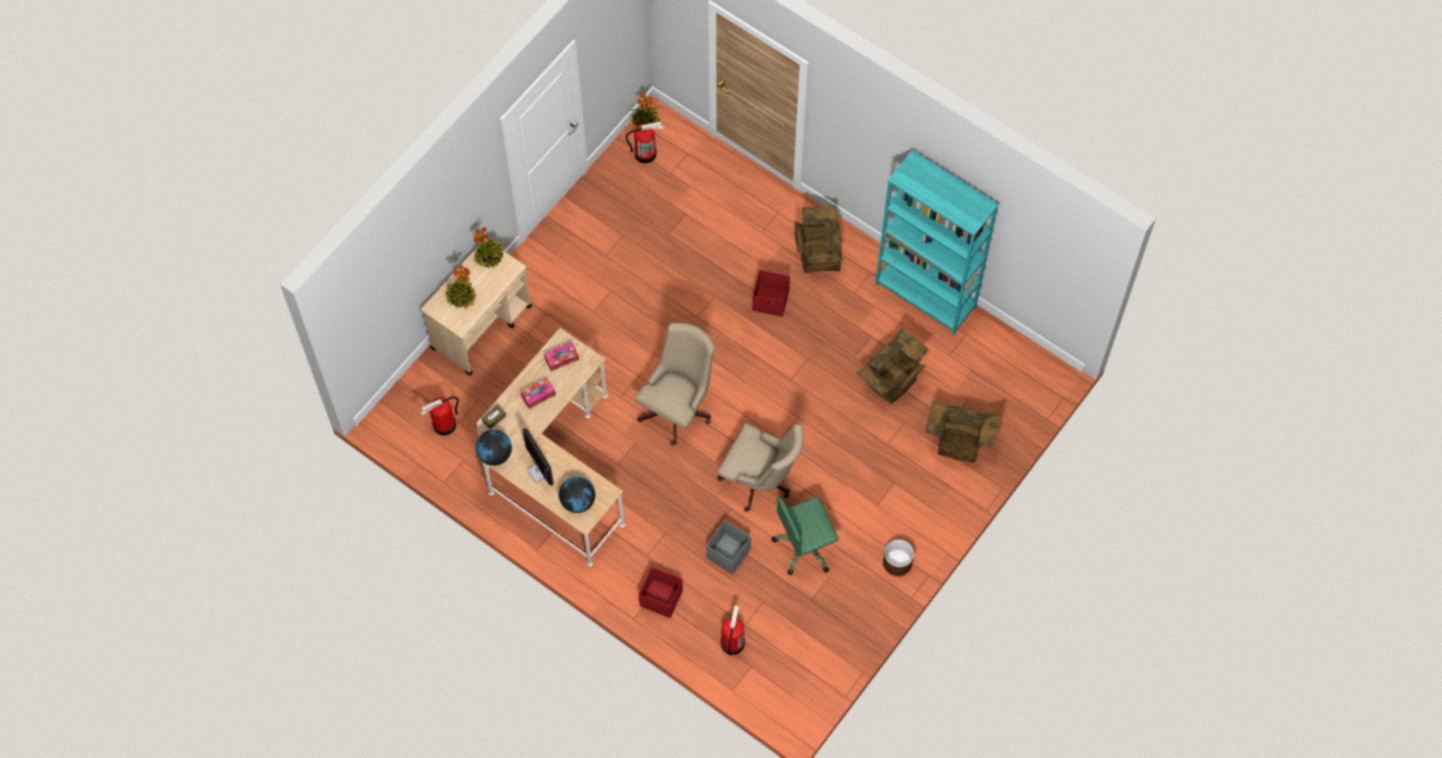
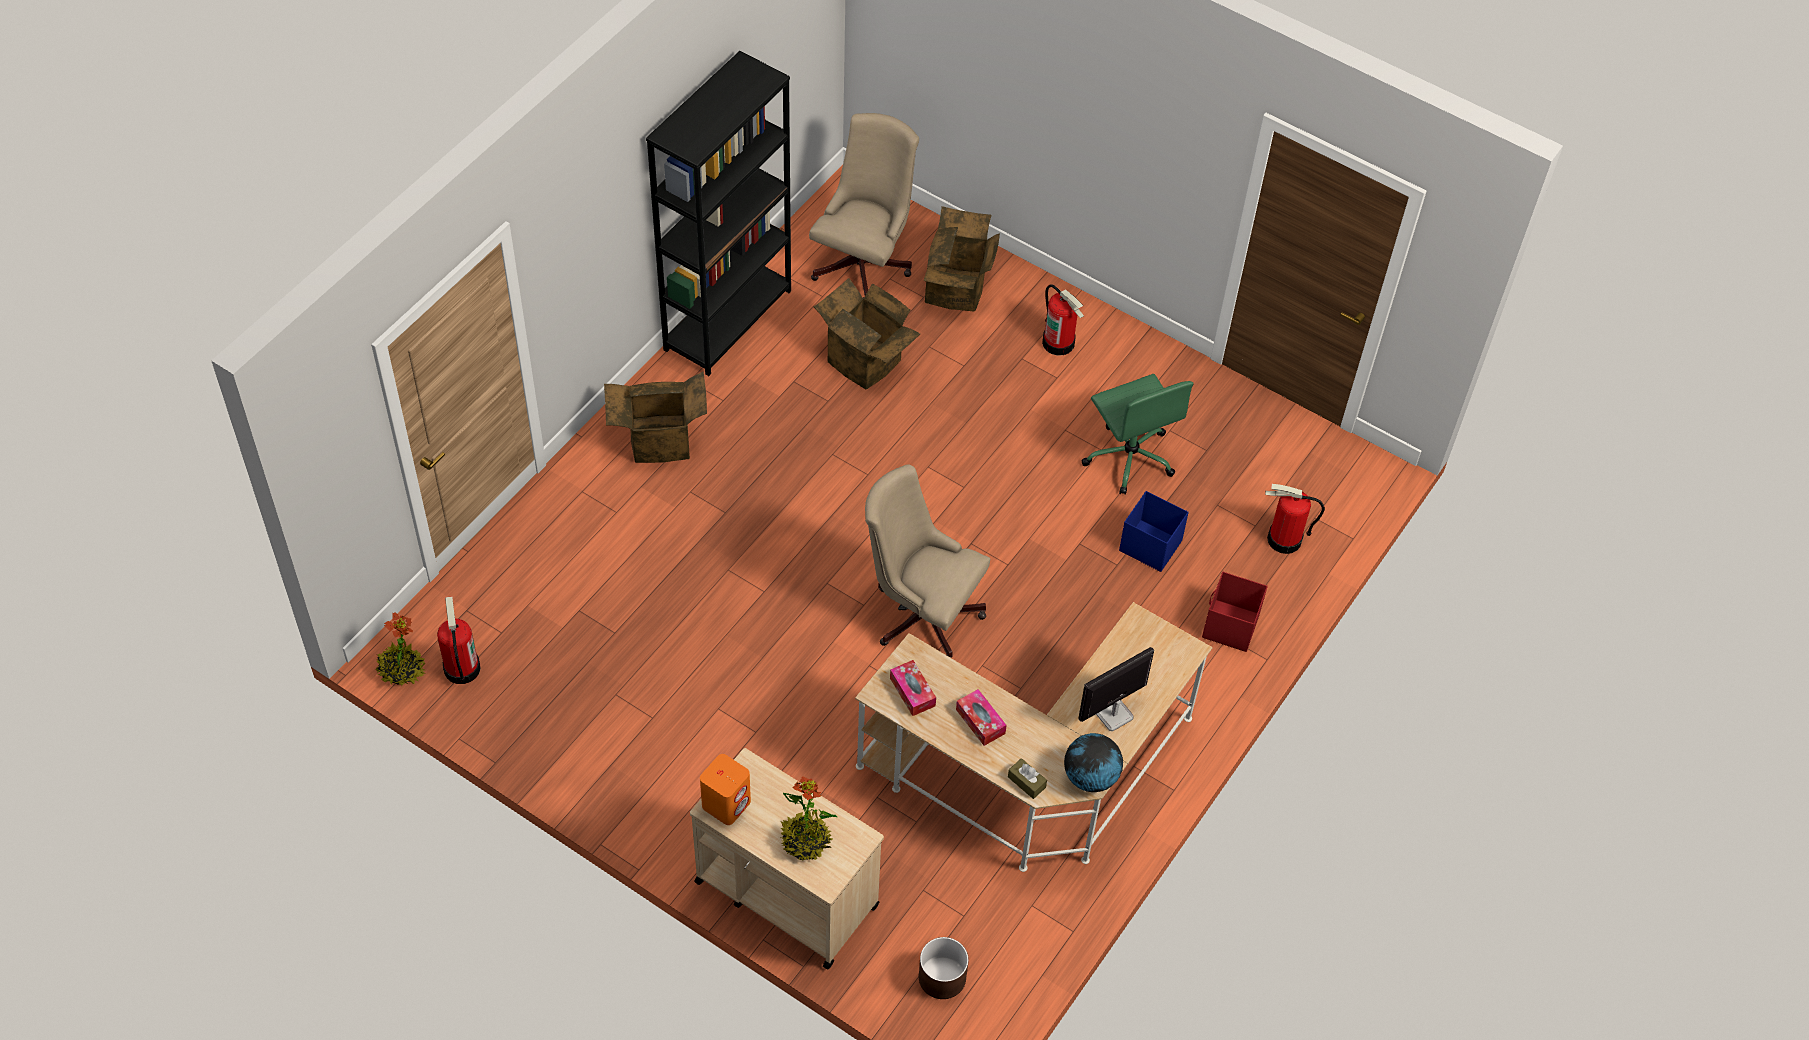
camera: 95 degrees left, 10 degrees down
fire extinguisher [420,396,459,435] -> fire extinguisher moved to [1042,284,1084,356]
potted plant [473,227,504,269] -> orange speaker [700,754,751,825]
globe [559,477,595,513] -> none
grey storage box [706,520,751,574] -> blue storage box [1119,491,1189,572]
beige office chair [717,423,804,512] -> beige office chair moved to [809,113,919,299]
red storage box [752,270,790,317] -> none
turquoise bookcase [875,150,999,335] -> black bookcase [646,51,791,376]
brown planter [883,540,914,576] -> brown planter moved to [919,937,969,999]

